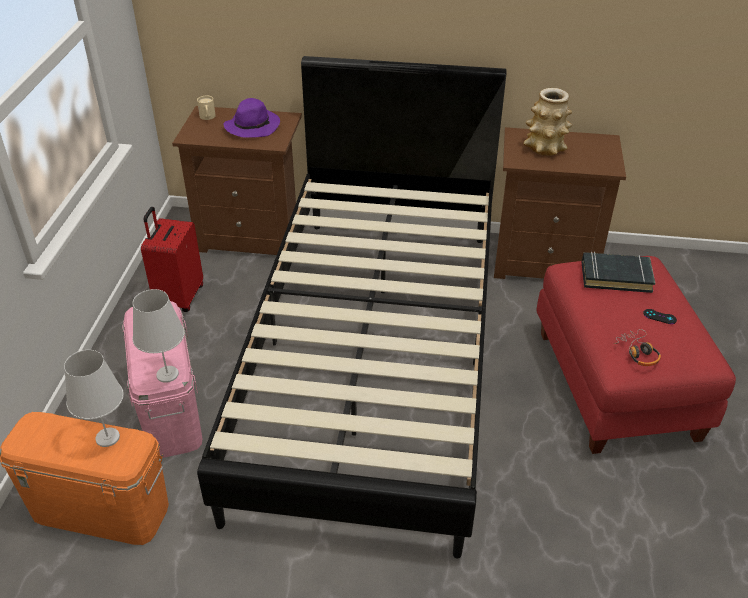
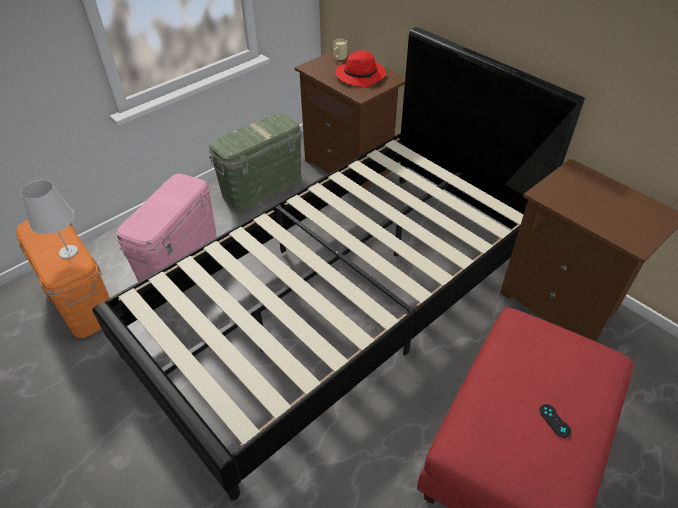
camera: 40 degrees right, 5 degrees up
white table lamp [133,289,185,383] -> none
red suitcase [141,207,203,312] -> green storage box [209,113,302,211]
purple hat [223,98,280,138] -> red hat [335,50,386,87]
vase [523,88,572,156] -> none
black book [581,252,655,293] -> none
headphones [614,329,661,366] -> none

